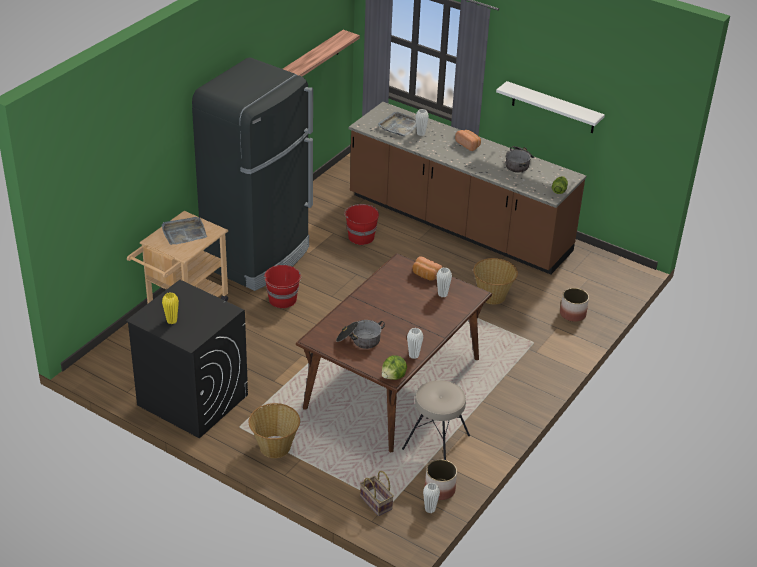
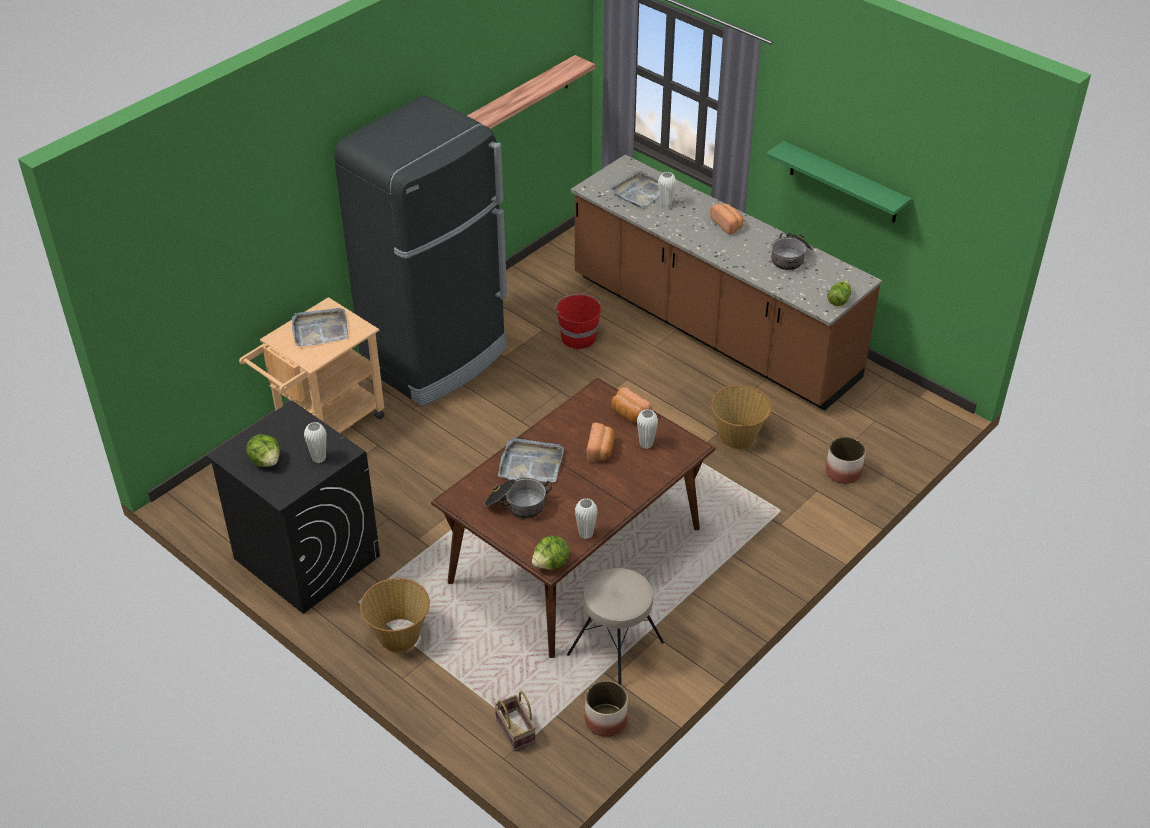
camera: 10 degrees right, 5 degrees up
yellow vase [162,293,179,324] -> lettuce [246,434,280,467]
red bucket [264,265,301,308] -> none
white vase [423,483,440,513] -> white vase moved to [304,422,326,463]
white shelf [496,81,605,133] -> green shelf [766,141,911,223]
none -> grey tray [498,438,564,482]
none -> bread [587,423,615,462]

